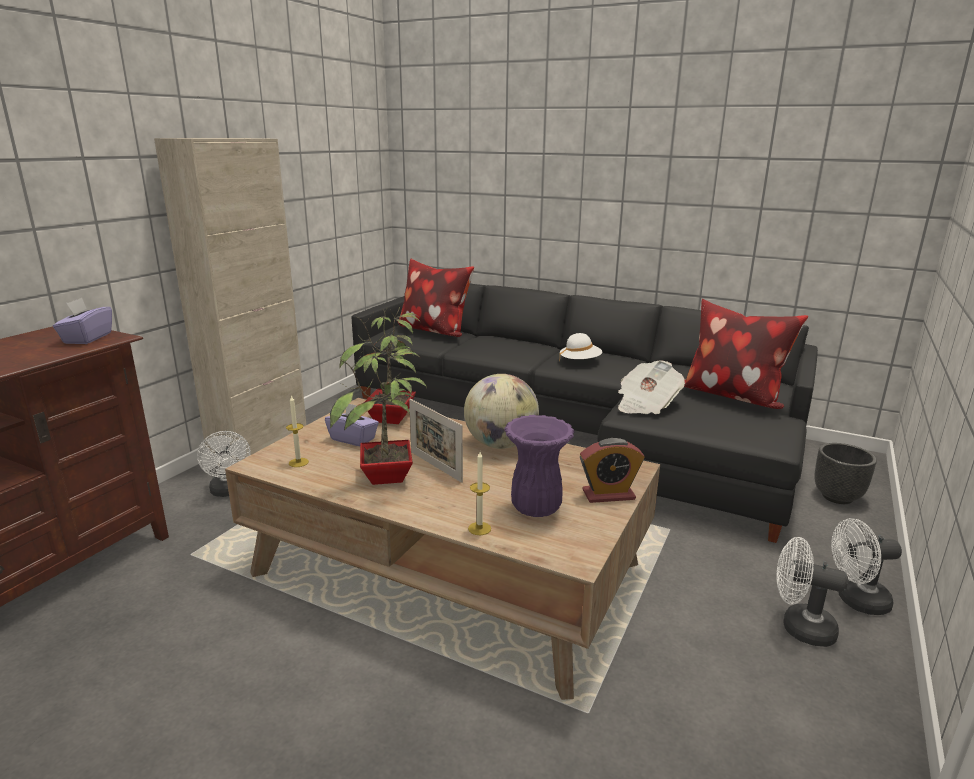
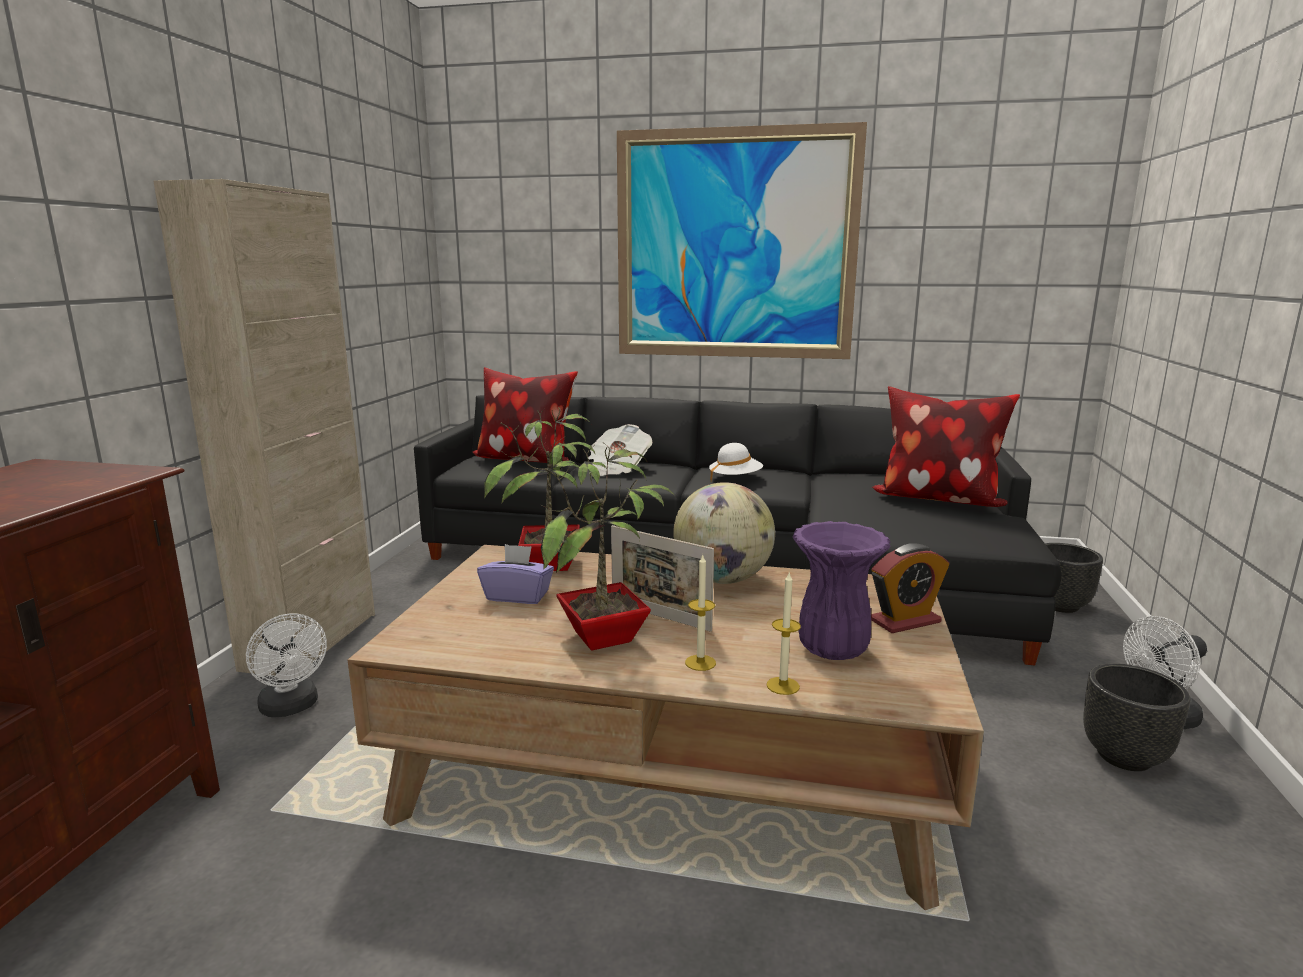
camera: 15 degrees left, 5 degrees down
purple tissue box [53,298,112,344] -> none
candle [286,395,309,467] -> candle moved to [685,554,716,671]
newspaper [618,360,685,414] -> newspaper moved to [588,424,652,476]
white fan [776,537,848,647] -> black planter [1083,663,1190,771]
none -> picture [617,122,867,359]

